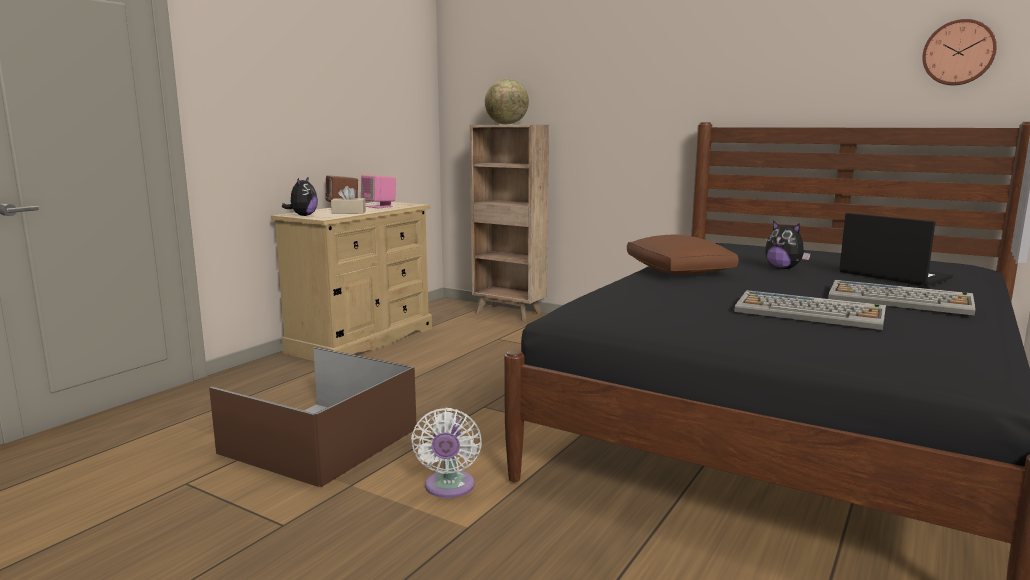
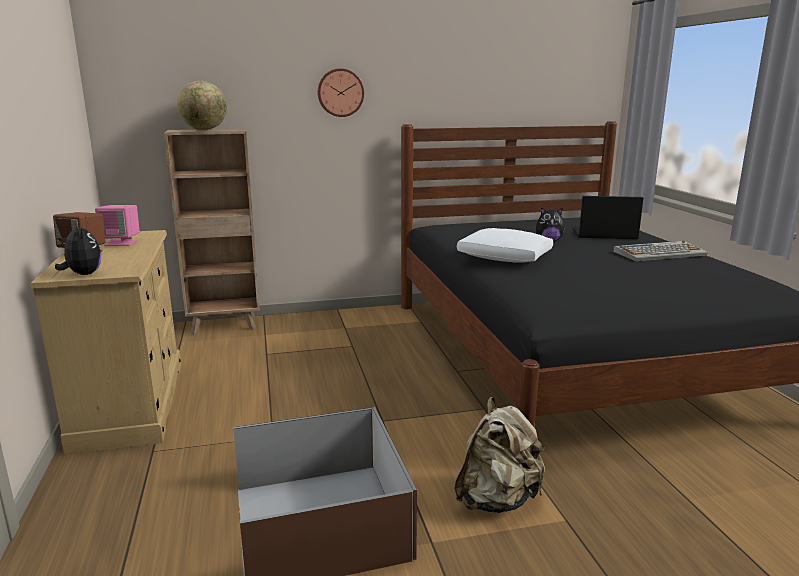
camera: 45 degrees left, 5 degrees up
beige tissue box [331,186,366,214] -> none
white fan [411,408,482,498] -> beige backpack [454,397,545,513]
brown pillow [627,234,739,275] -> white pillow [457,228,553,263]
keyboard [734,290,886,330] -> none
wall clock [922,19,997,85] -> wall clock moved to [318,68,364,117]

